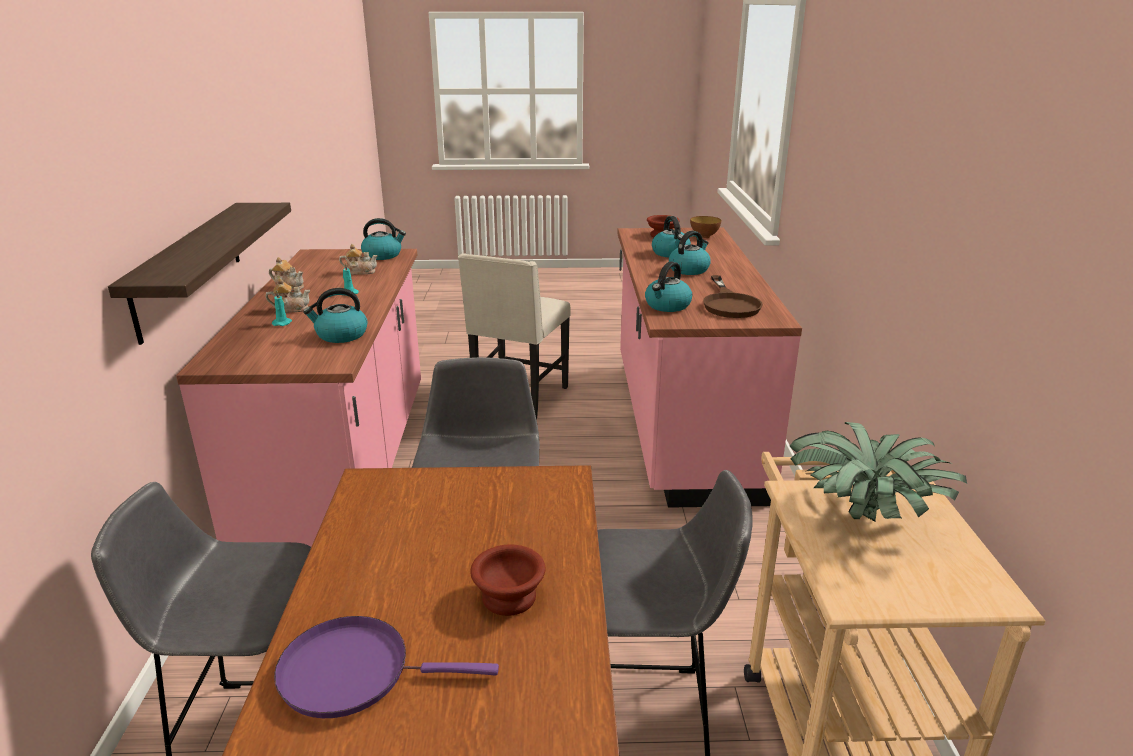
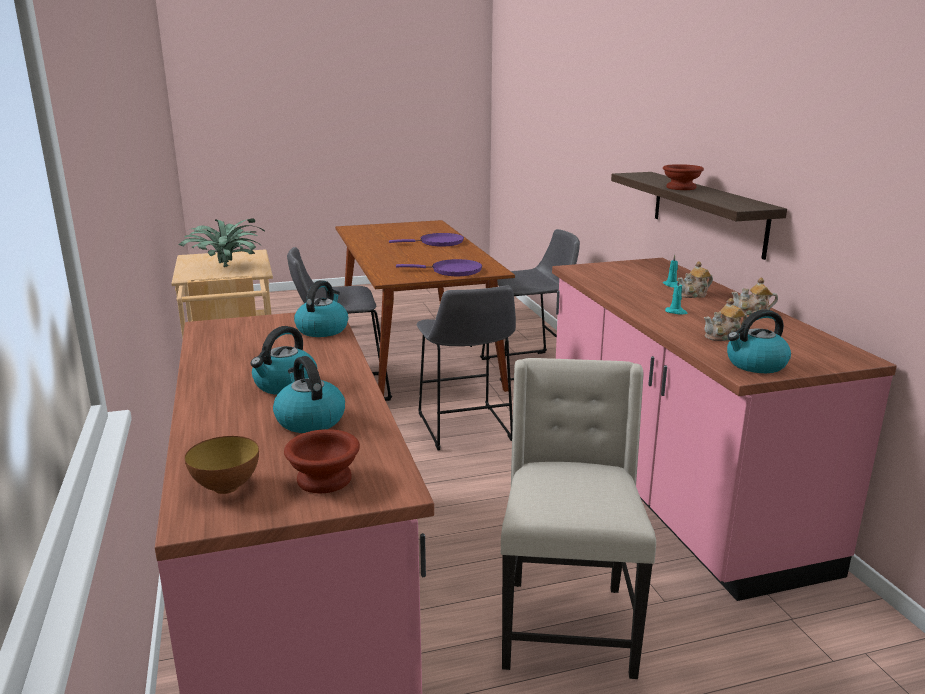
camera: 165 degrees right, 5 degrees down
kettle [303,288,367,343] -> none
brown bowl [470,544,545,616] -> brown bowl moved to [663,164,704,190]
brown frying pan [703,275,763,318] -> none
none -> purple frying pan [396,259,482,276]

